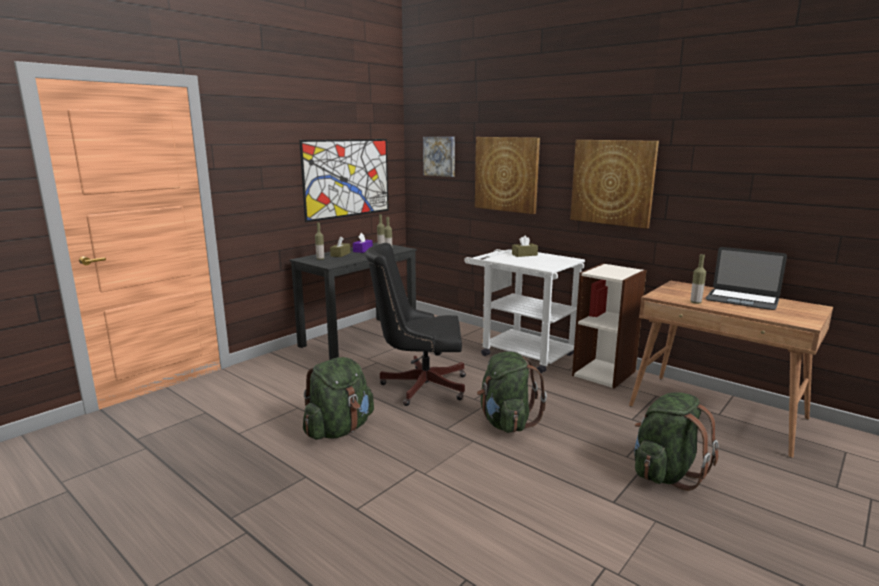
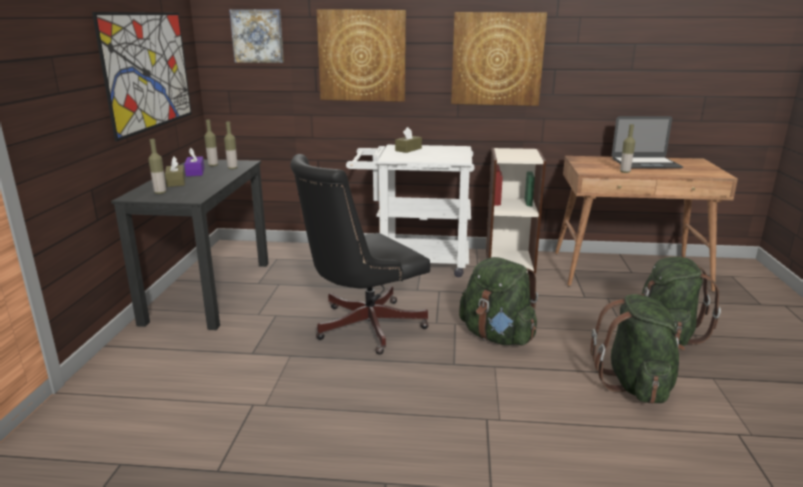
camera: 35 degrees left, 5 degrees up
green backpack [303,357,374,440] -> green backpack moved to [590,294,685,404]

